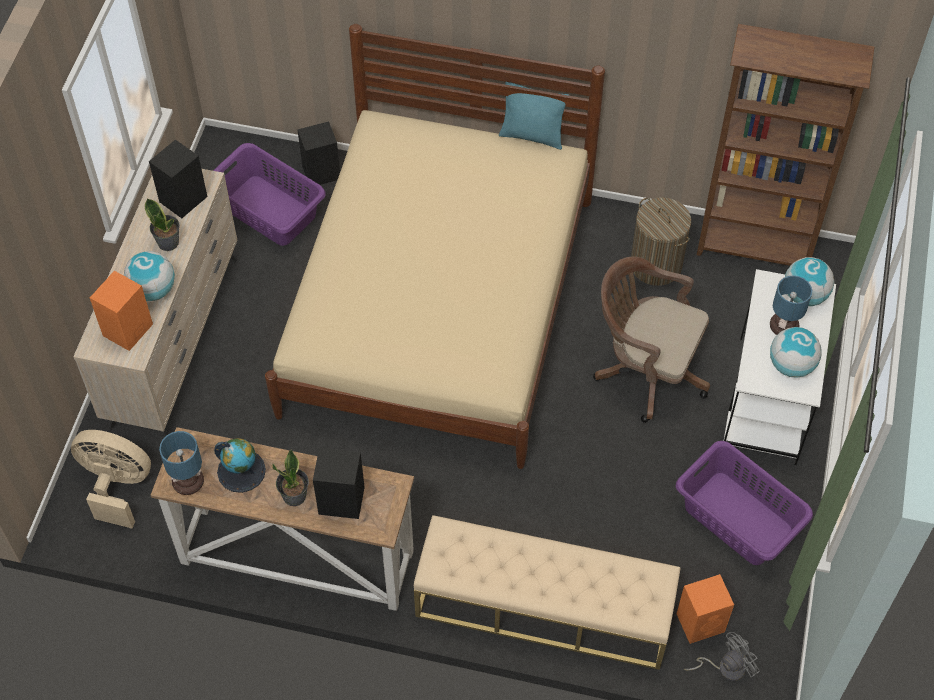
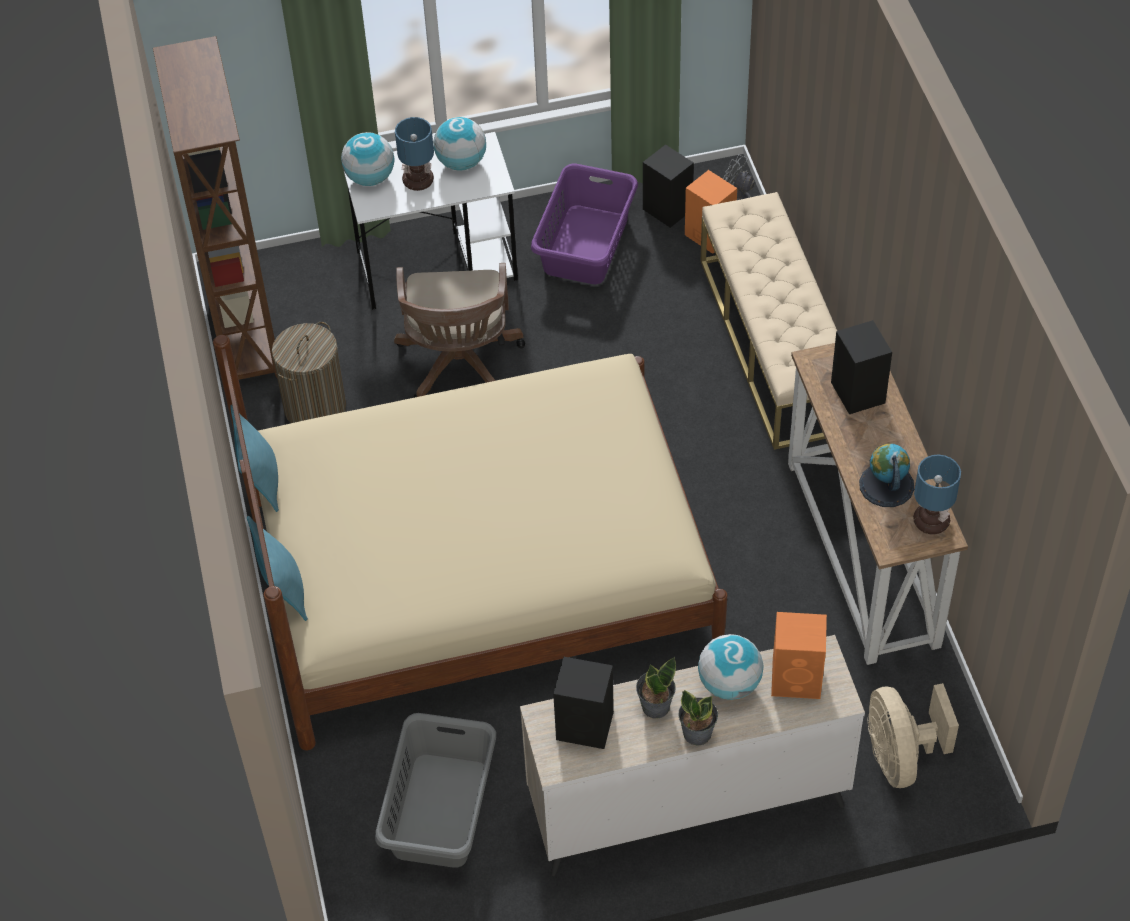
camera: 115 degrees left, 5 degrees down
purple laundry basket [213,143,326,246] -> grey laundry basket [375,713,496,868]
potted plant [272,449,309,506] -> potted plant moved to [678,690,718,746]
black speaker [297,121,340,185] -> black speaker moved to [643,145,694,228]
none -> turquoise pillow [247,516,308,621]

